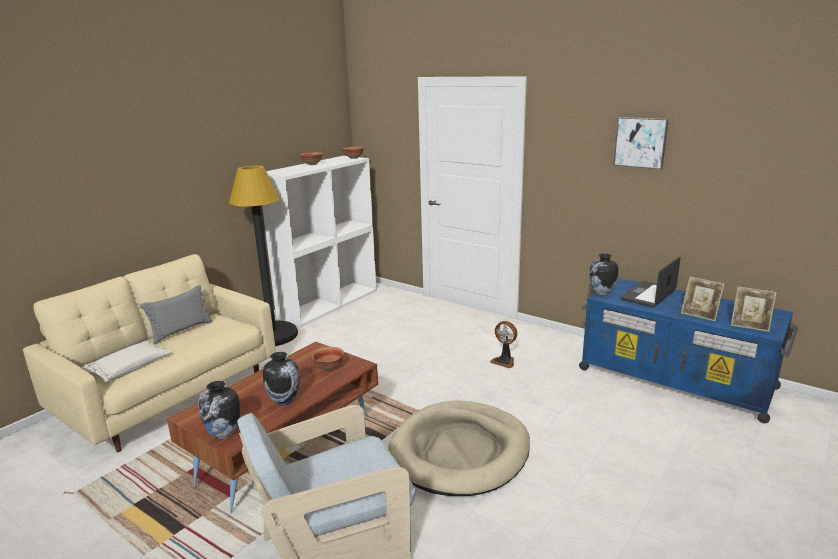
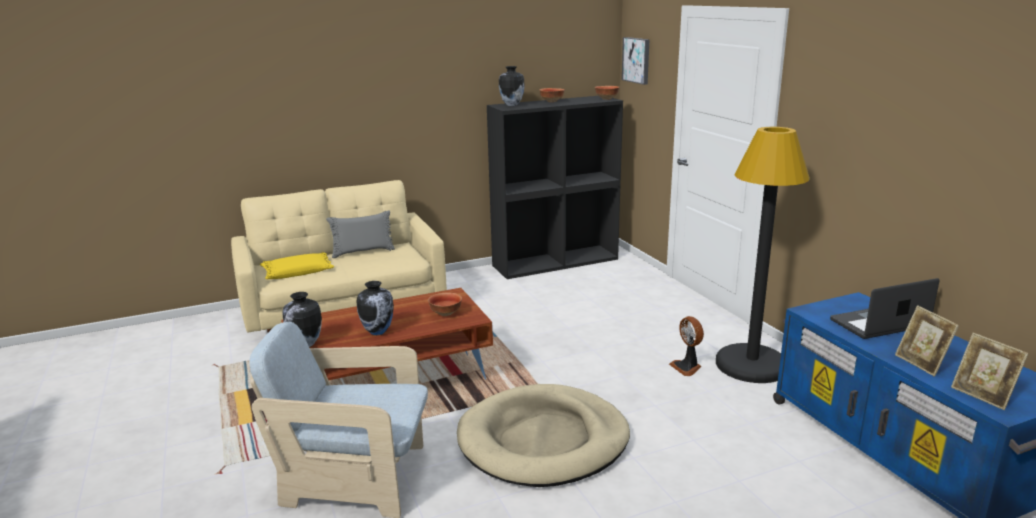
camera: 30 degrees right, 0 degrees up
white pillow [82,340,172,382] -> yellow pillow [260,252,334,279]
black floor lamp [229,165,298,346] -> black floor lamp moved to [716,127,810,383]
white bookcase [262,156,377,327] -> black bookcase [487,96,623,279]
vase [590,253,618,295] -> vase moved to [499,66,525,106]
picture [613,117,669,169] -> picture moved to [622,37,650,85]

